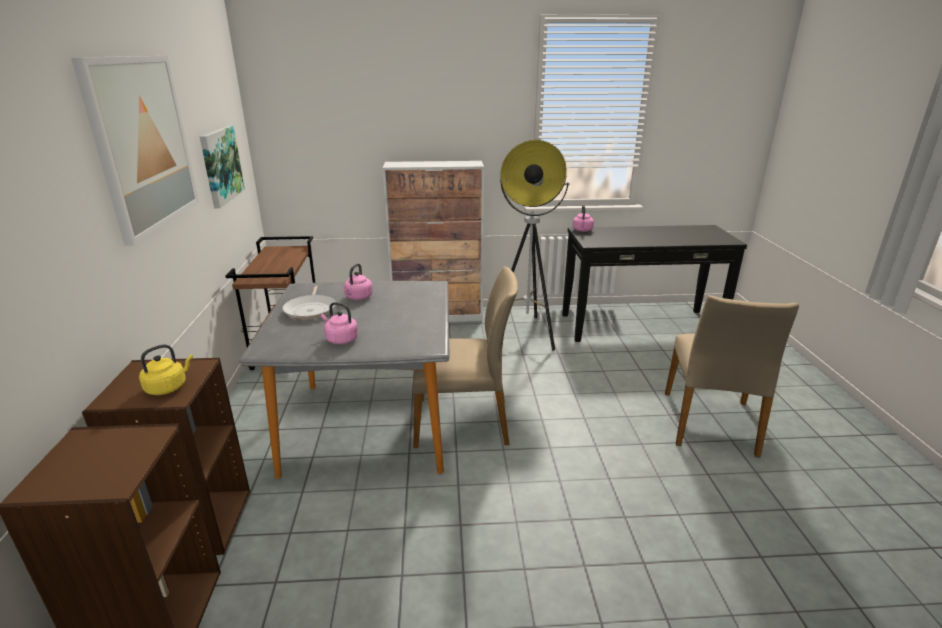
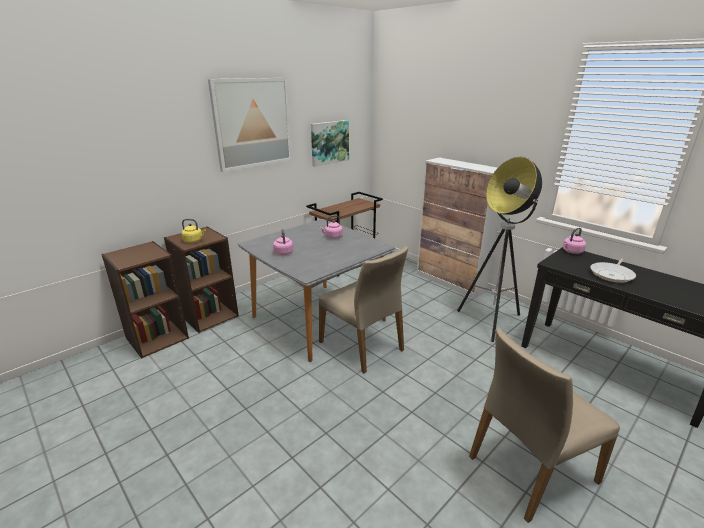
camera: 50 degrees right, 0 degrees up
frying pan [282,285,336,320] -> frying pan moved to [590,258,636,283]

